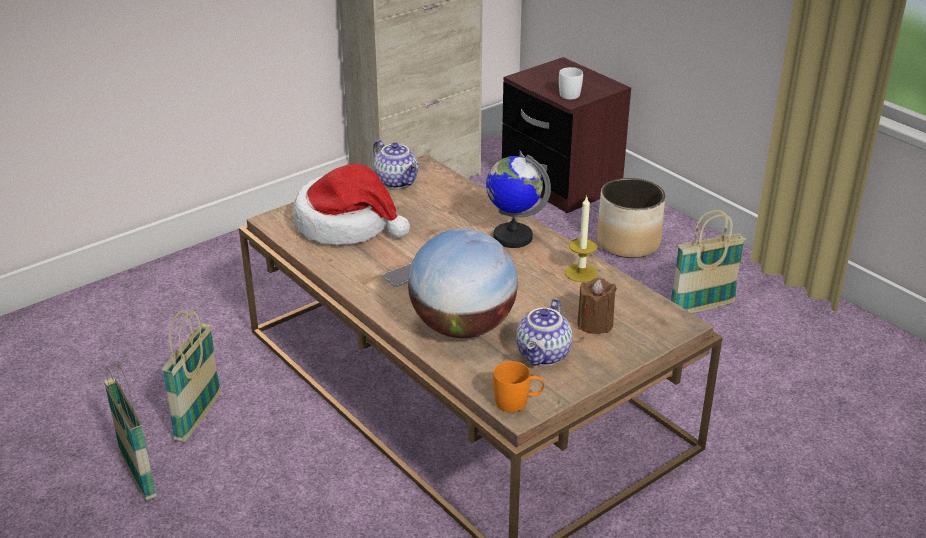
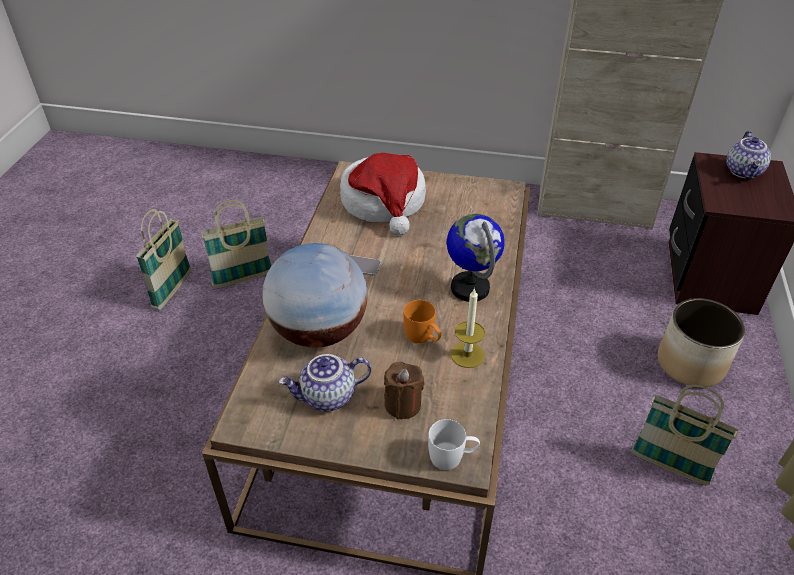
camera: 50 degrees right, 10 degrees up
teapot [373,140,419,189] -> teapot moved to [726,131,771,179]
orange mug [493,361,545,412] -> orange mug moved to [403,300,441,343]
white mug [559,67,583,100] -> white mug moved to [428,419,480,470]

